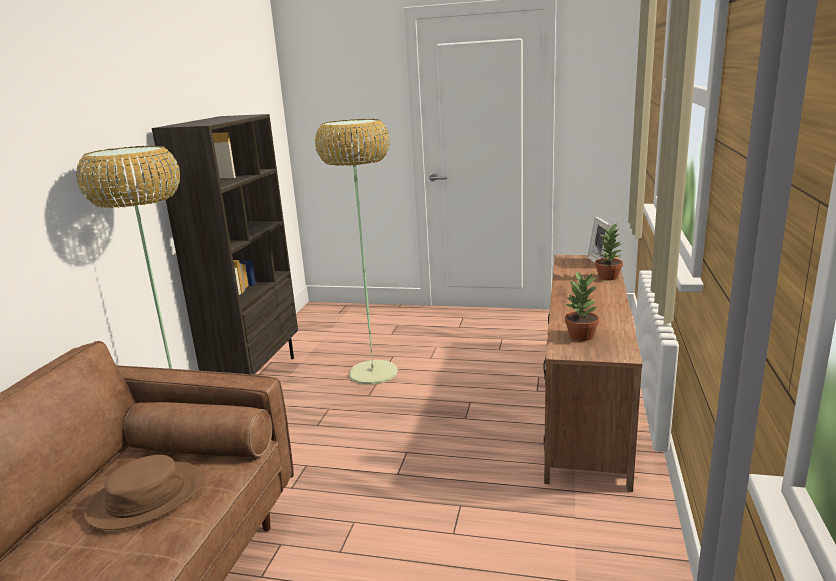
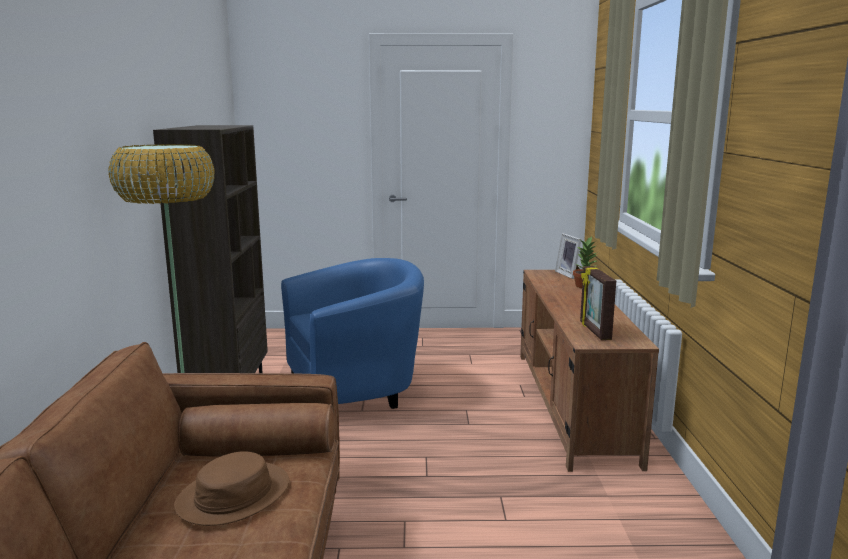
camera: 15 degrees left, 5 degrees down
floor lamp [315,119,398,385] -> blue armchair [281,258,424,409]
potted plant [564,272,599,341] -> picture frame [580,266,616,340]

